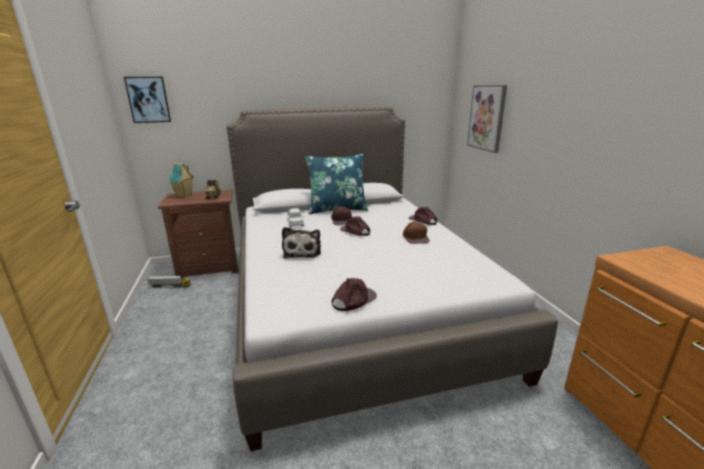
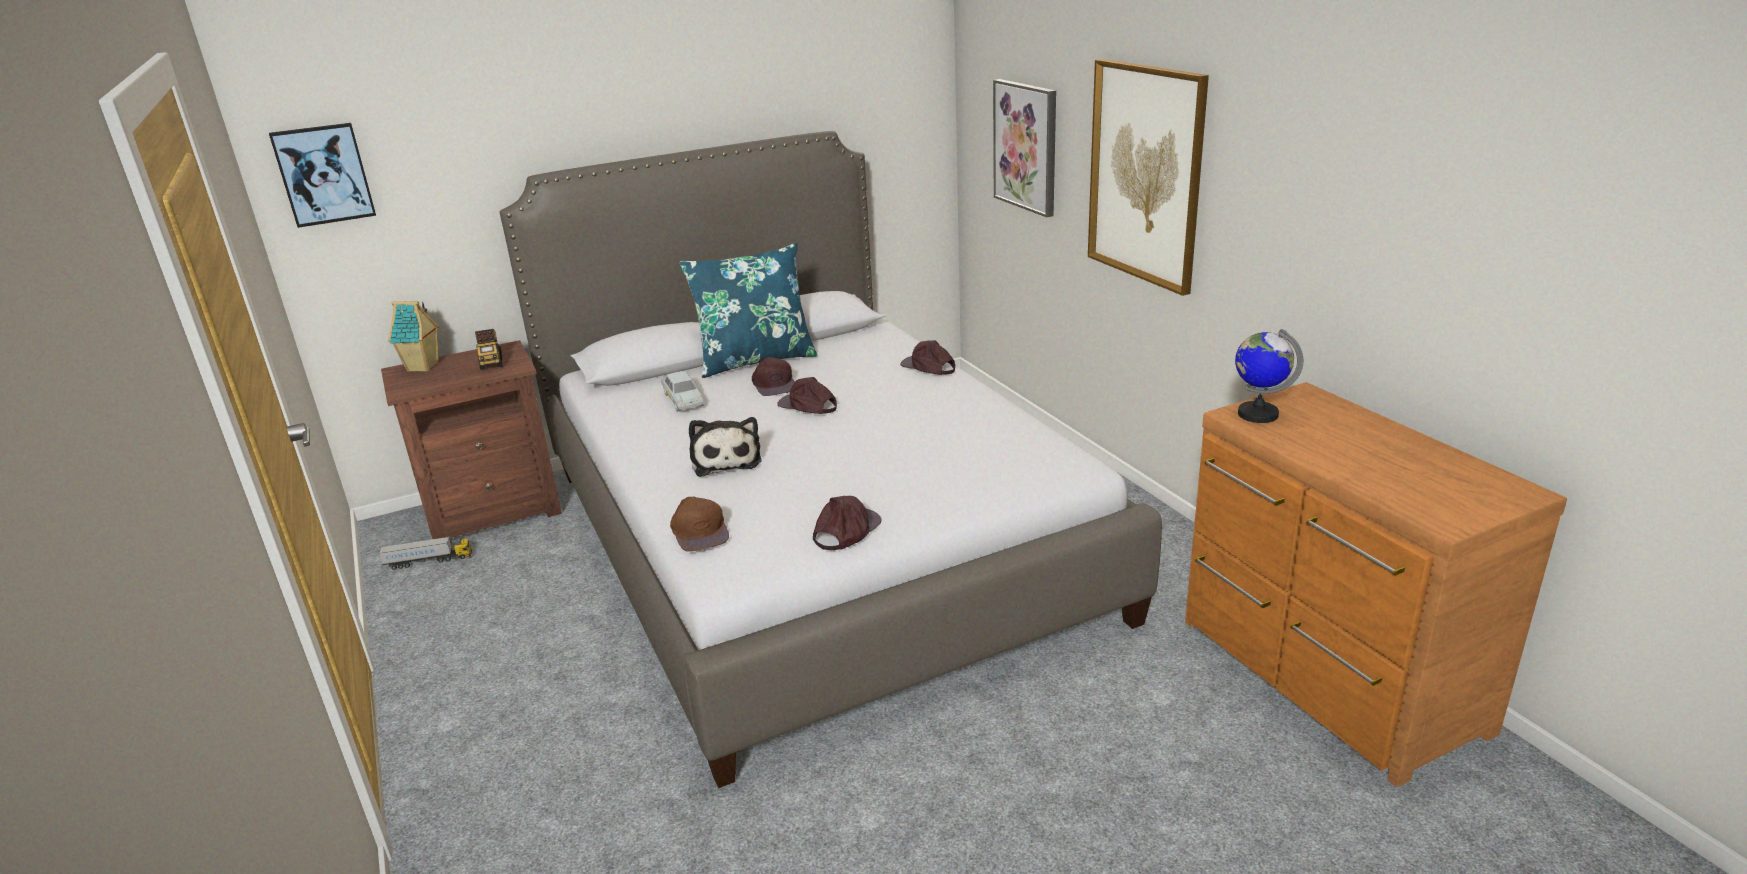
camera: 10 degrees left, 5 degrees up
brown cap [403,222,430,244] -> brown cap moved to [670,496,729,552]
none -> picture [1088,59,1209,296]
none -> globe [1235,329,1303,423]

